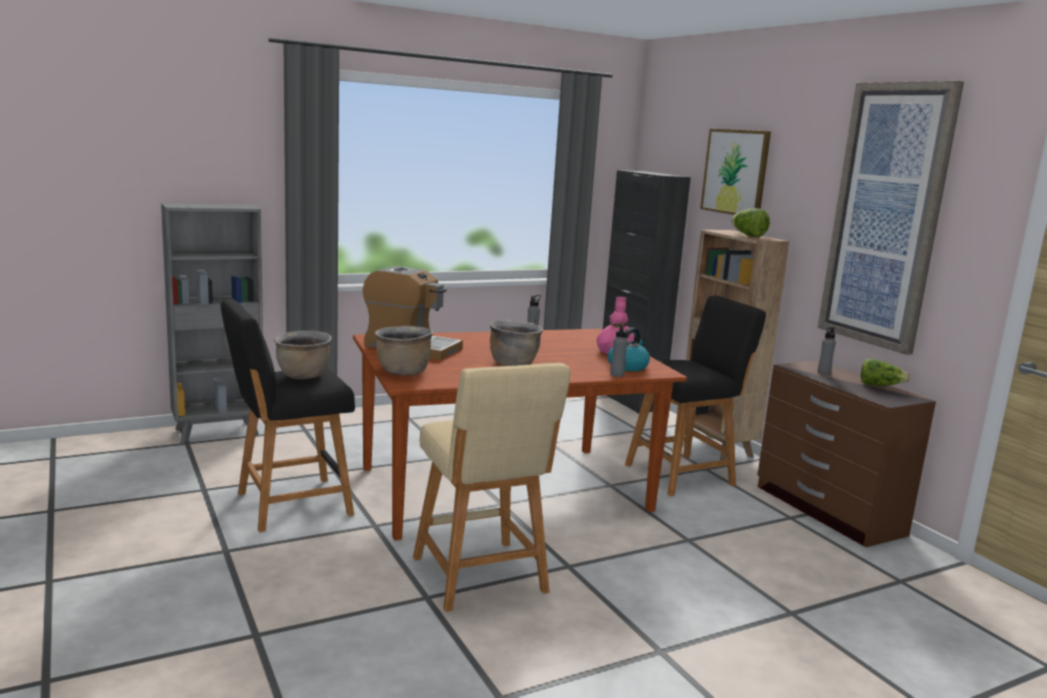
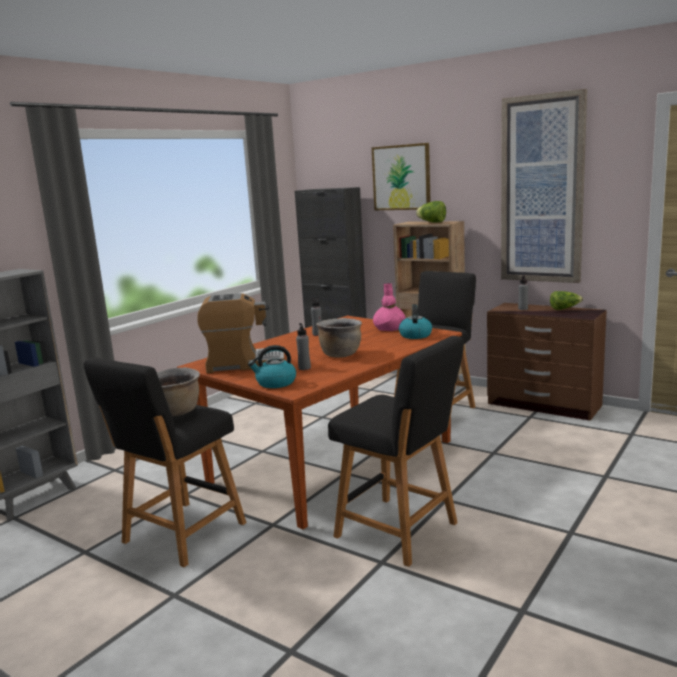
camera: 25 degrees left, 0 degrees up
brown cooking pot [375,326,433,375] -> kettle [248,345,296,388]
beige stool [413,363,571,612] -> black stool [328,336,464,567]
grey bottle [610,323,628,377] -> grey bottle moved to [296,323,311,370]

